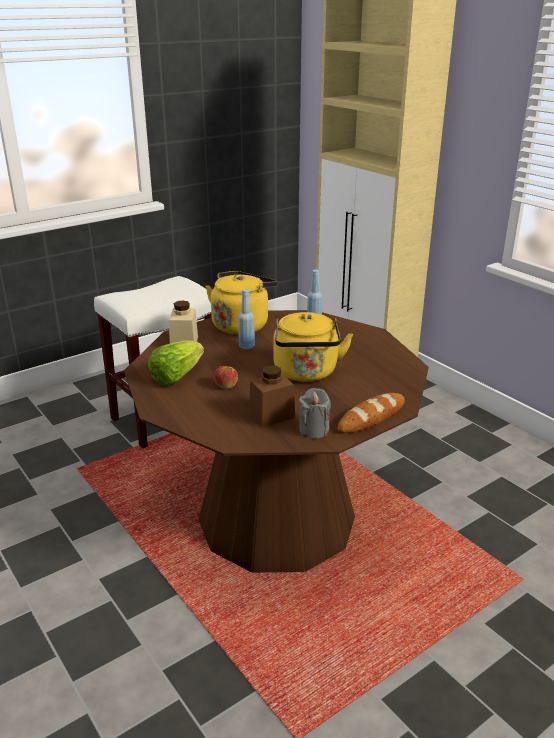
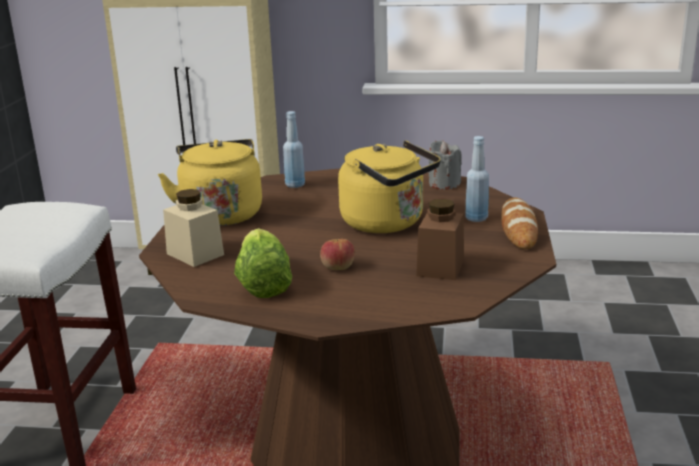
camera: 45 degrees left, 5 degrees down
blue bottle [238,289,255,349] -> blue bottle moved to [465,136,489,222]
grey candle [299,388,331,439] -> grey candle moved to [428,141,462,190]

